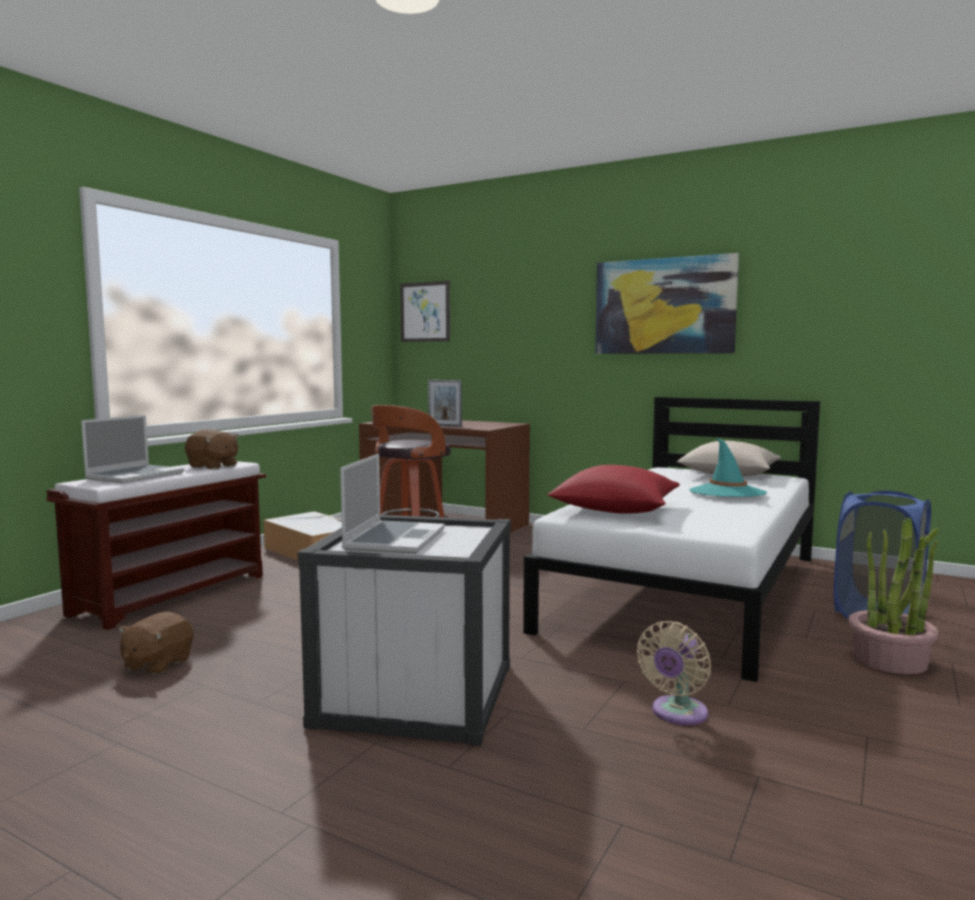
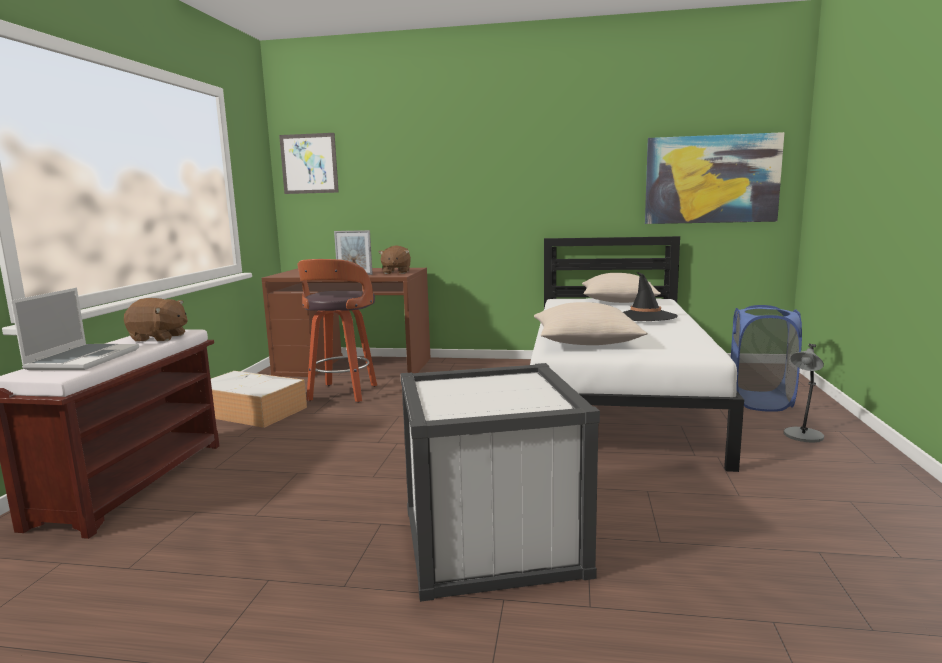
camera: 20 degrees left, 5 degrees up
brown plush toy [118,612,194,675] -> brown plush toy moved to [379,245,411,274]
laptop [340,454,445,554] -> none
red pillow [548,465,680,514] -> beige pillow [534,302,648,345]
picture [595,253,739,354] -> picture moved to [645,132,784,224]
beige fan [637,621,711,725] -> none
turquoise hat [689,437,767,497] -> black hat [623,272,678,321]
potted plant [848,517,939,674] -> grey table lamp [784,344,824,442]

